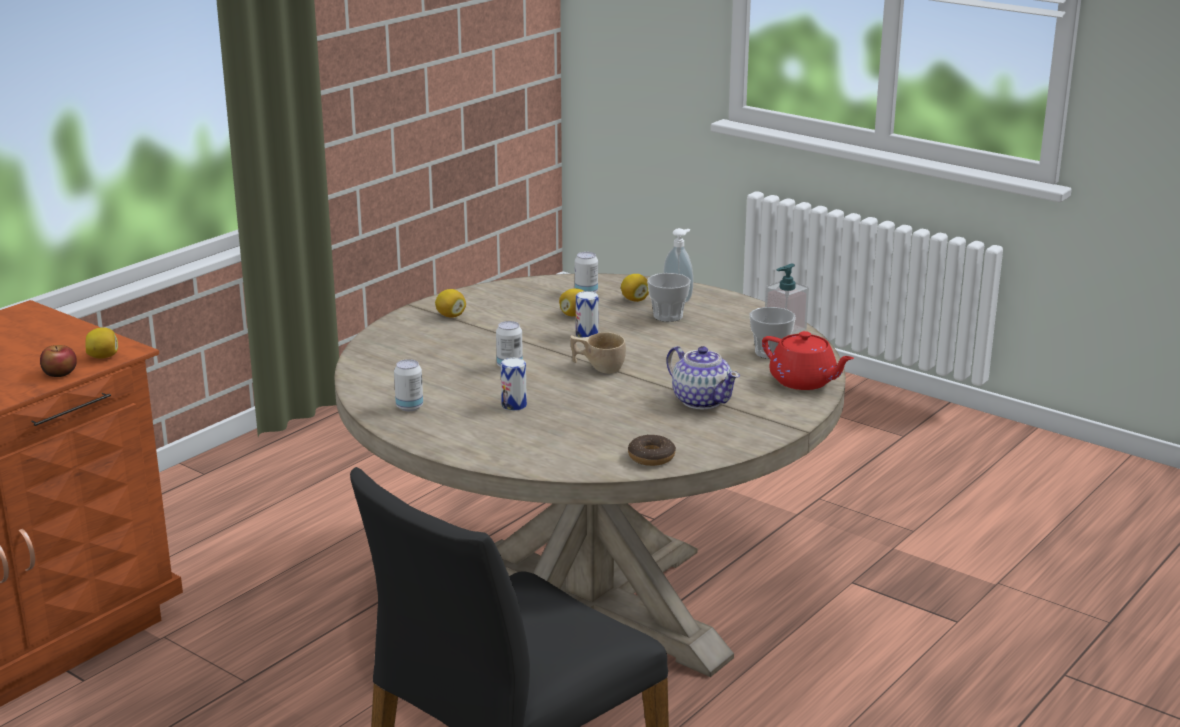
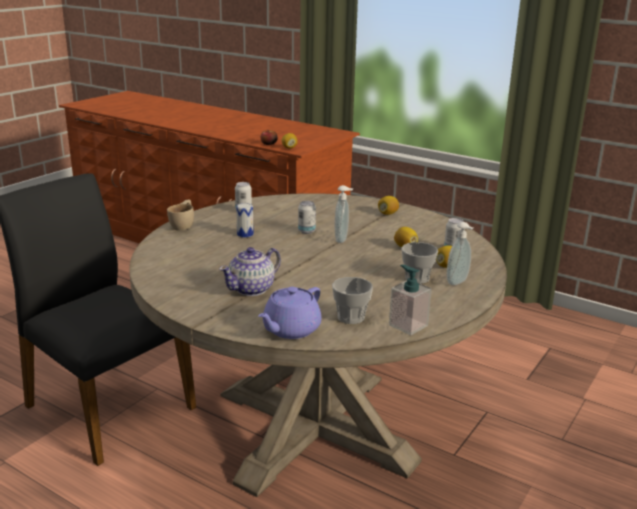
camera: 85 degrees right, 0 degrees up
beige cup [570,332,626,374] -> beige cup moved to [167,199,194,231]
can [576,291,598,338] -> none
donut [628,435,676,466] -> none
red teapot [762,331,854,390] -> purple teapot [258,287,322,339]
none -> soap dispenser [334,185,353,243]

